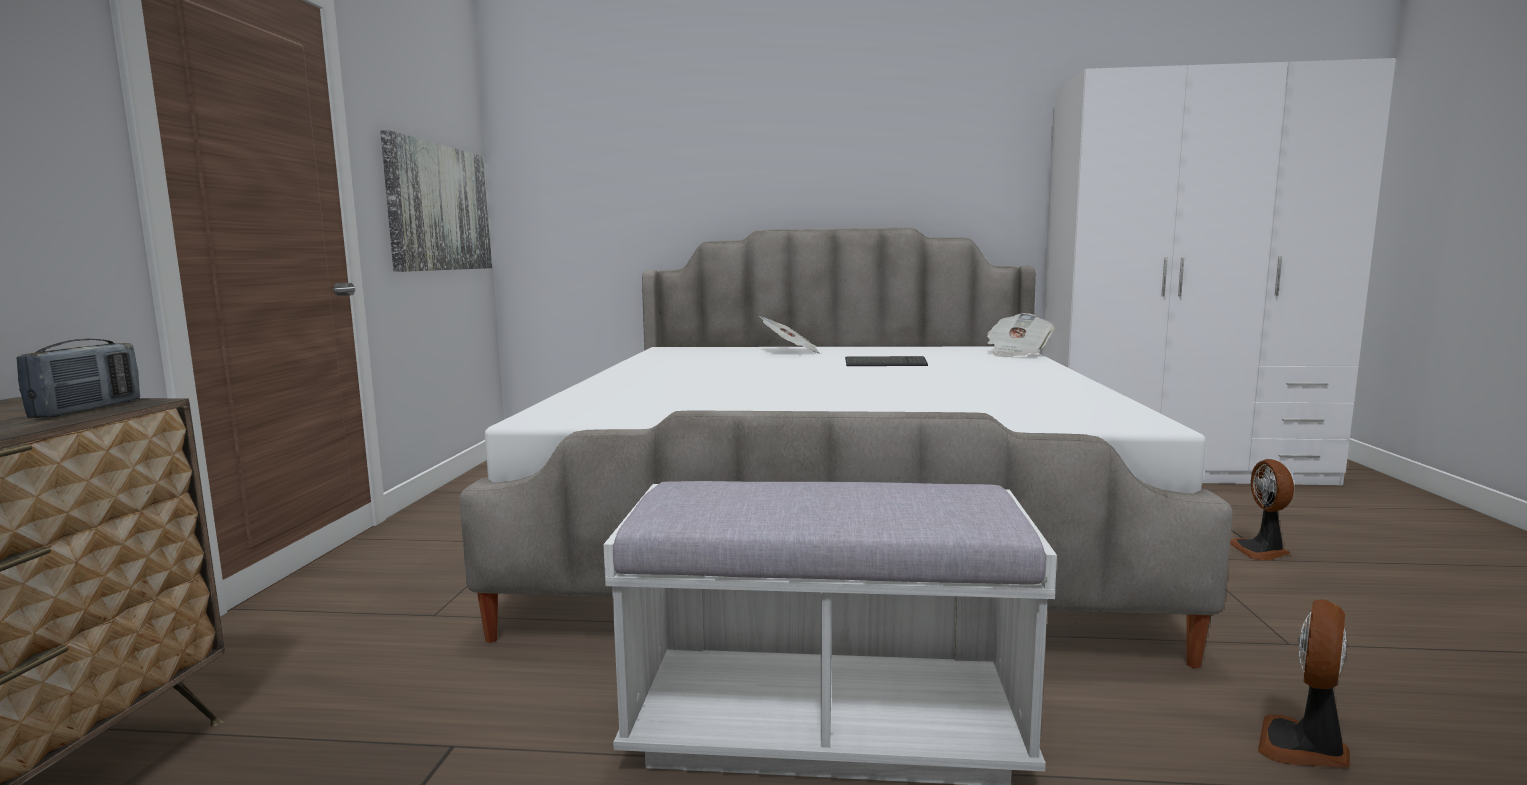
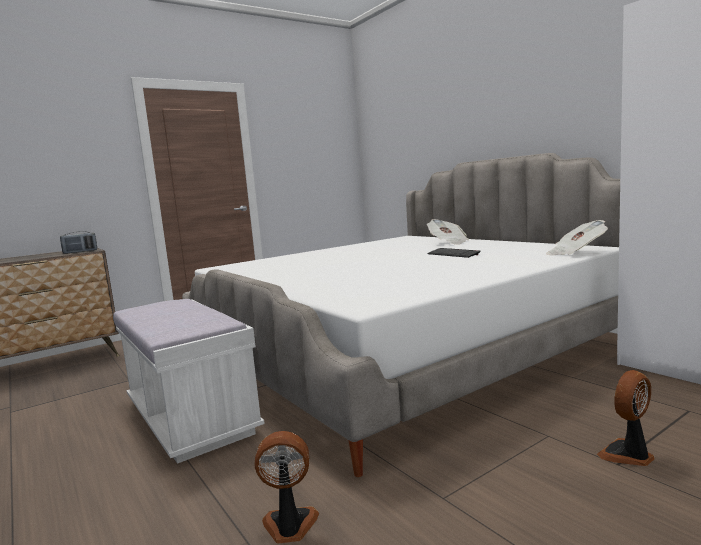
camera: 50 degrees right, 0 degrees up
picture [380,130,492,272] -> none

